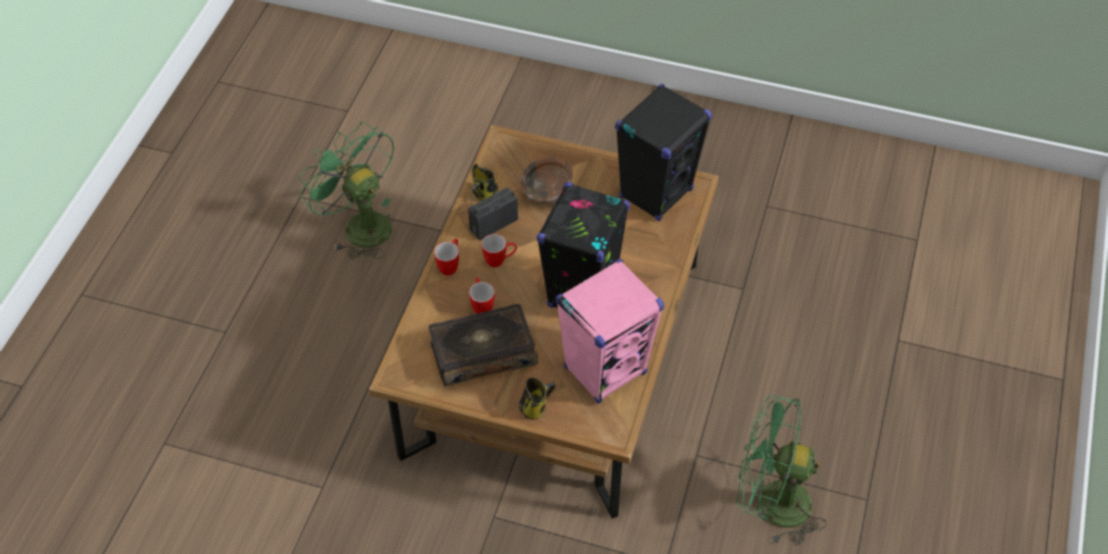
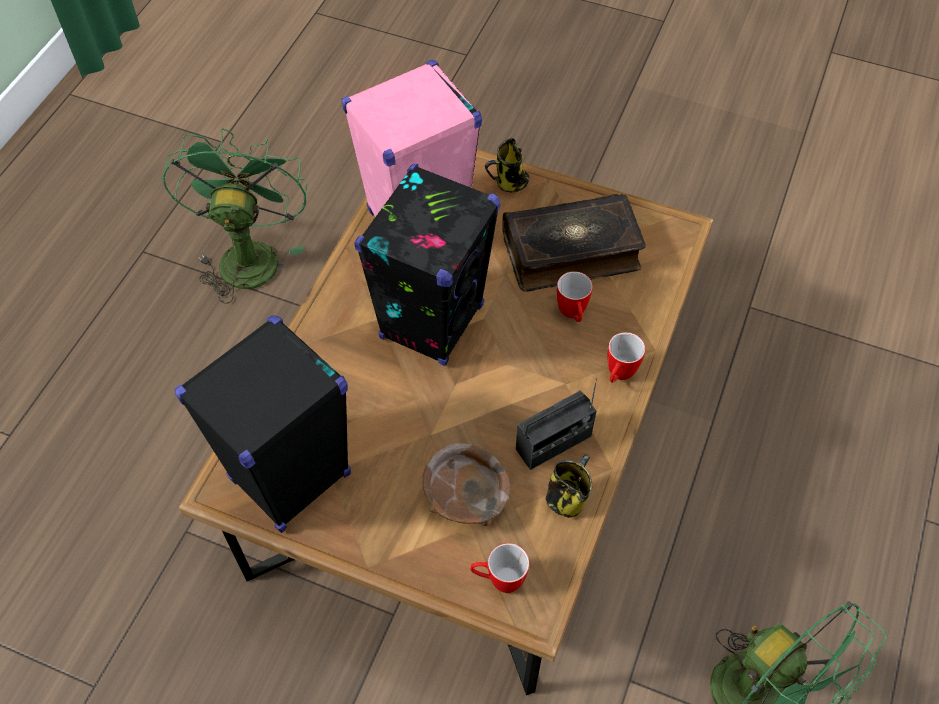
camera: 175 degrees left, 5 degrees up
mug [482,234,517,267] -> mug moved to [470,543,530,593]
green fan [737,395,827,545] -> green fan turned 105 degrees counterclockwise [162,129,307,304]

